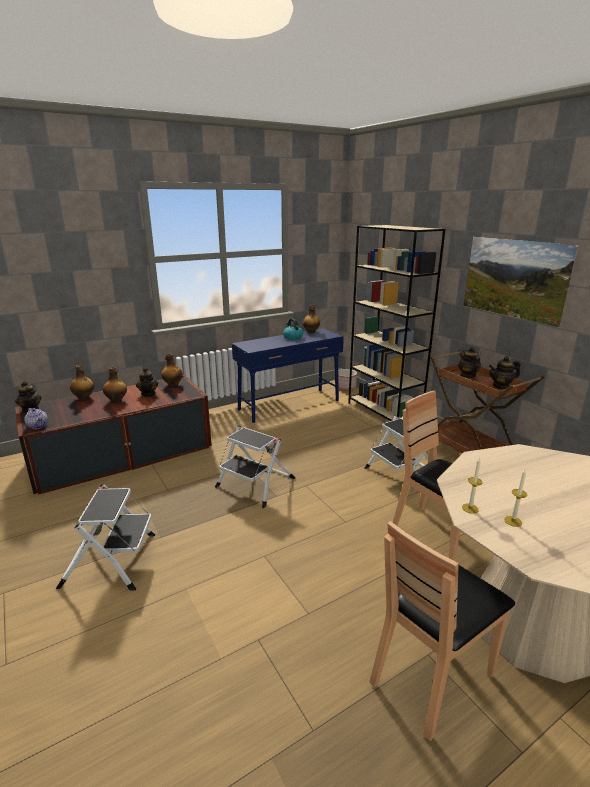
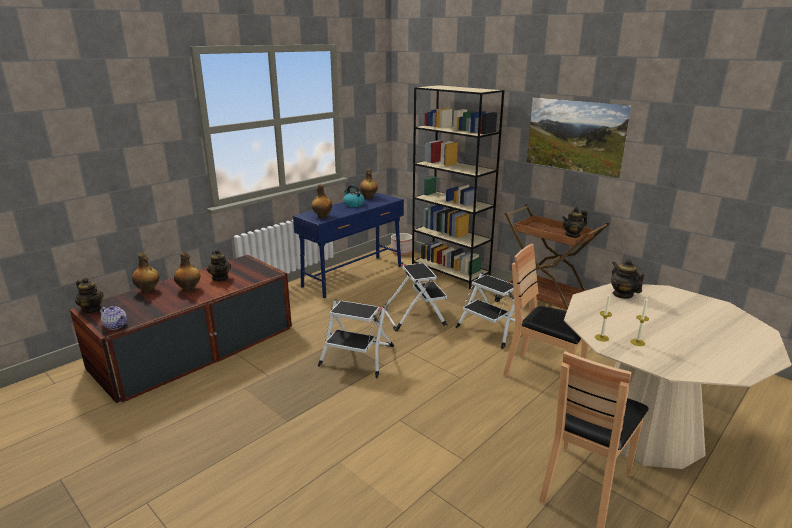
camera: 15 degrees left, 0 degrees up
step ladder [56,483,155,590] -> step ladder moved to [384,262,448,332]
bottle [161,354,183,387] -> bottle moved to [312,185,332,218]
teapot [458,347,481,378] -> teapot moved to [611,259,644,299]

